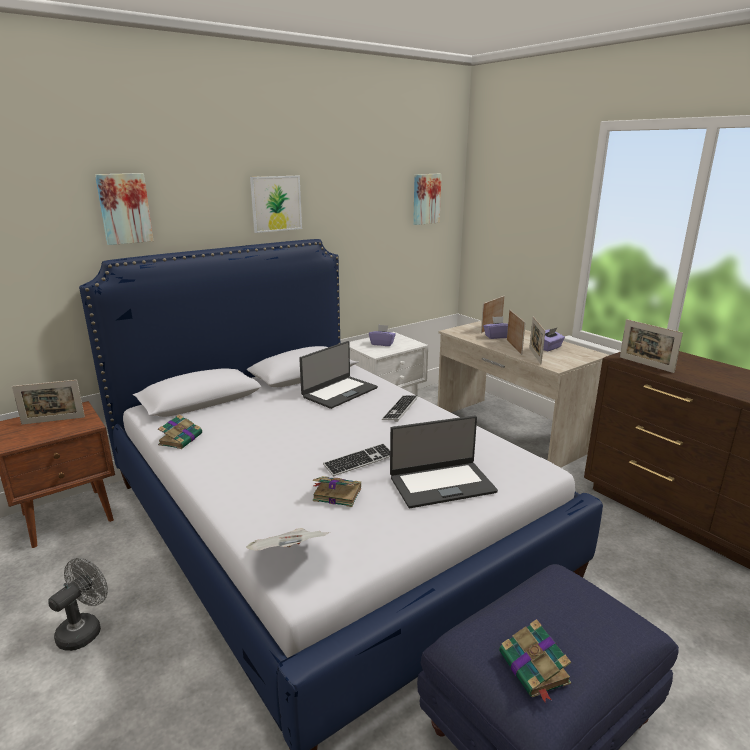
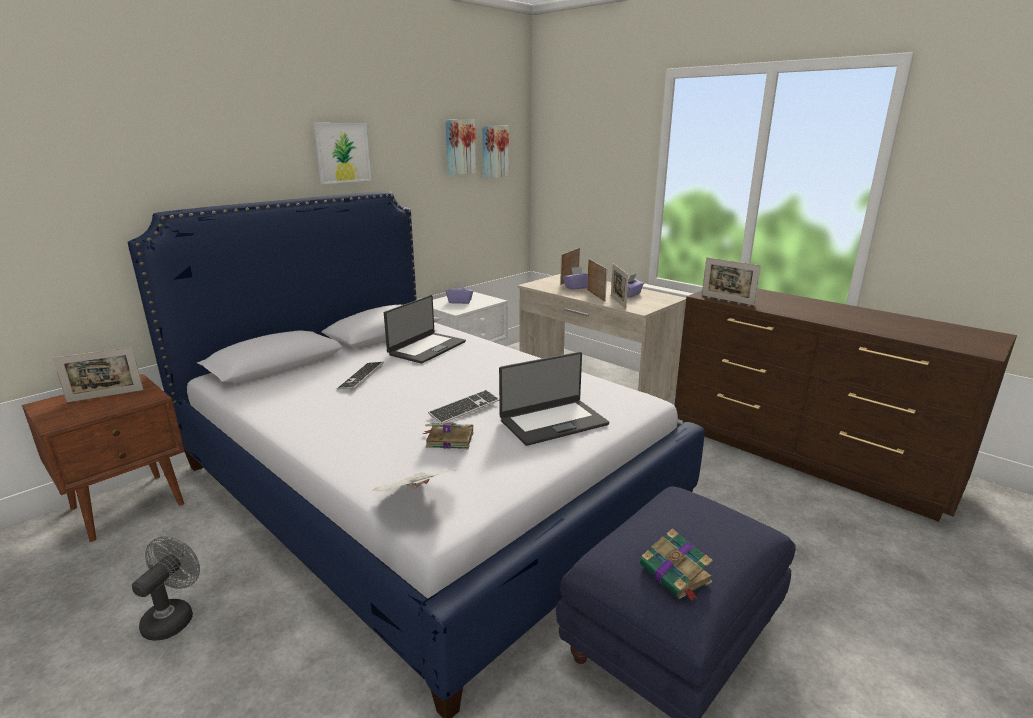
camera: 10 degrees left, 0 degrees up
picture [95,173,153,245] -> picture moved to [445,119,476,175]
book [158,414,202,449] -> none
keyboard [382,396,418,422] -> keyboard moved to [336,362,384,391]

